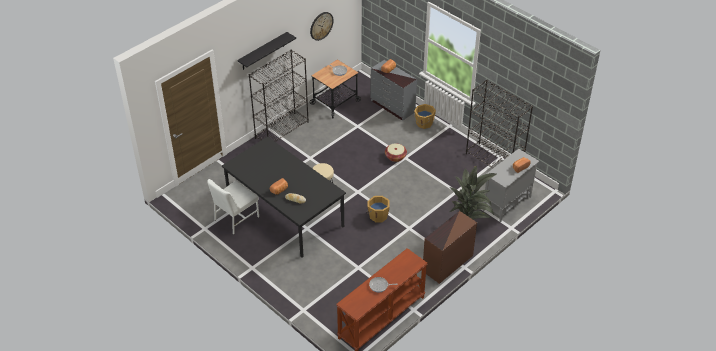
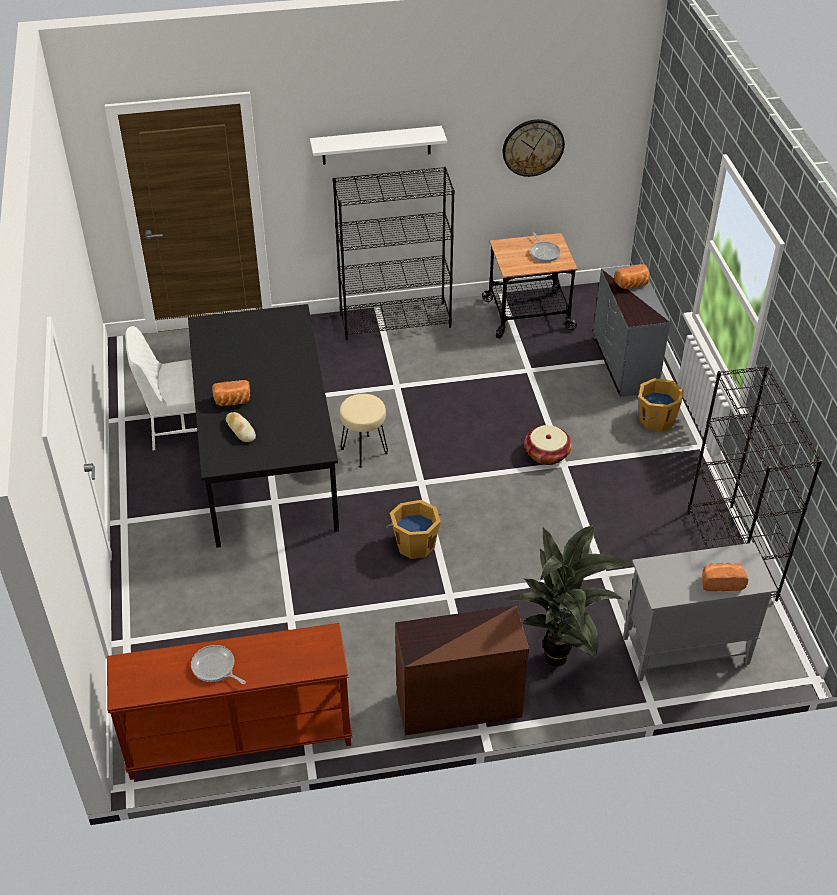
camera: 35 degrees right, 0 degrees up
black shelf [237,32,296,70] -> white shelf [310,126,447,165]

